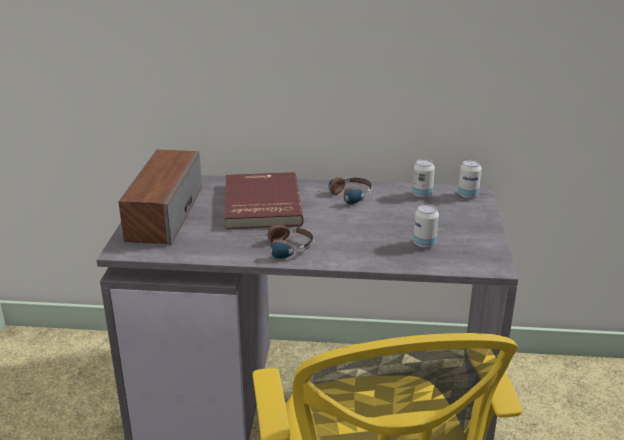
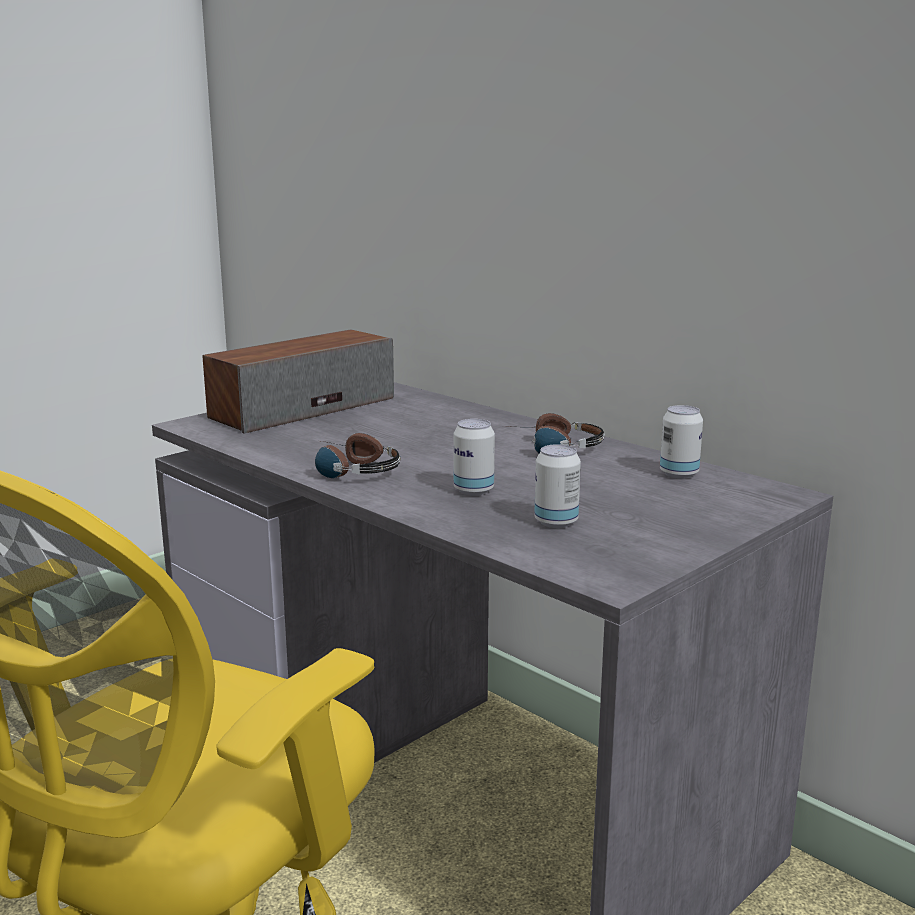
camera: 40 degrees right, 10 degrees down
red book [225,172,304,229] -> none
can [458,160,482,199] -> can moved to [454,419,495,496]

